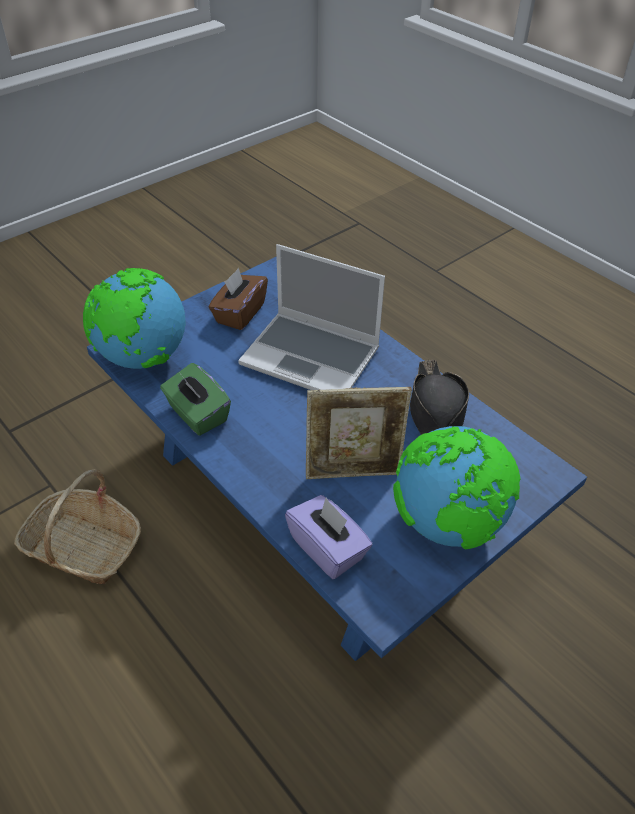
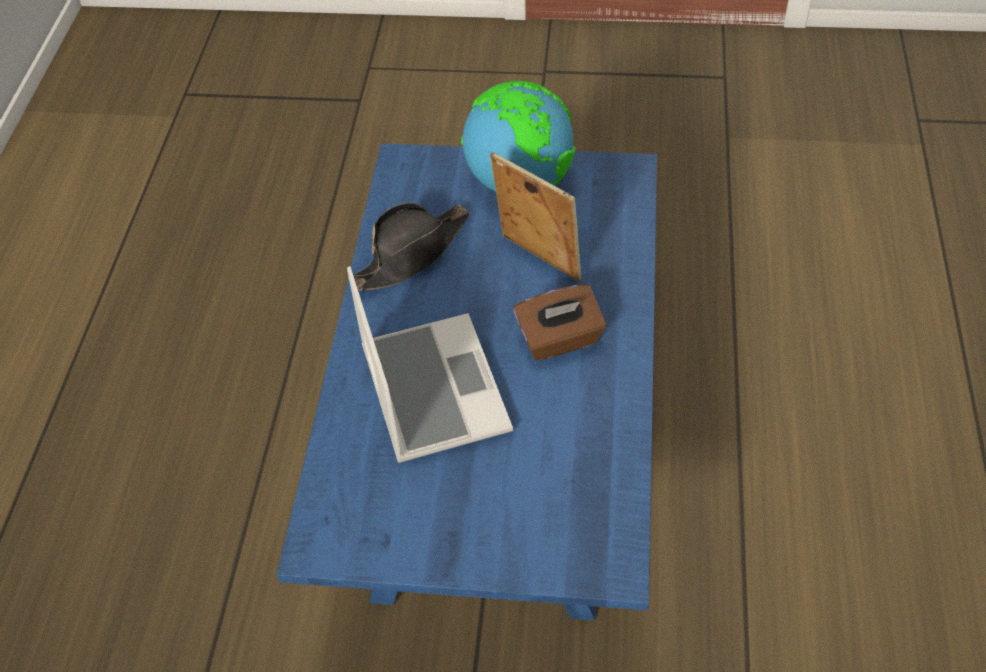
camera: 130 degrees left, 5 degrees up
basket [14,469,141,584] -> none
globe [83,268,185,369] -> none
green tissue box [160,363,231,436] -> none
brown tissue box [209,268,268,330] -> brown tissue box moved to [513,284,606,361]
purple tissue box [285,495,373,579] -> none

